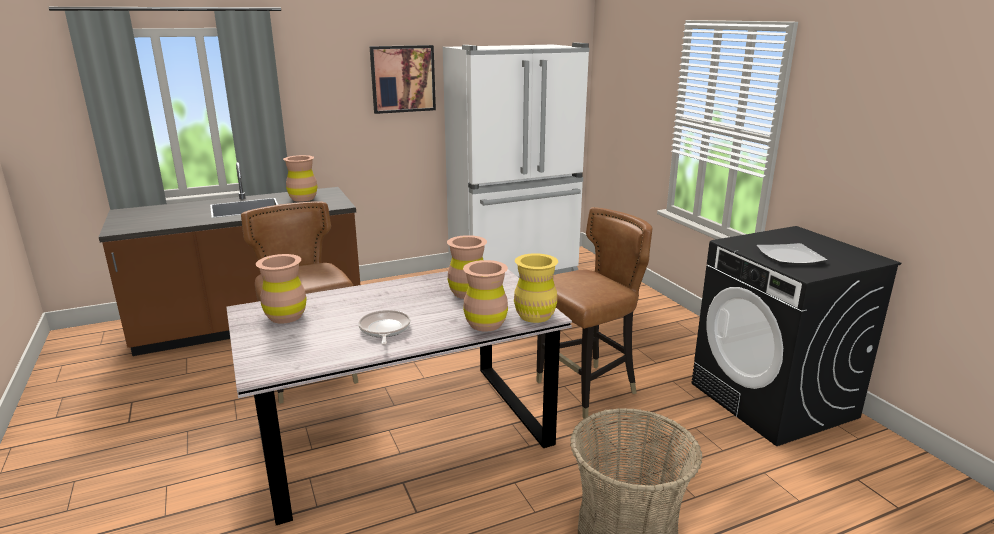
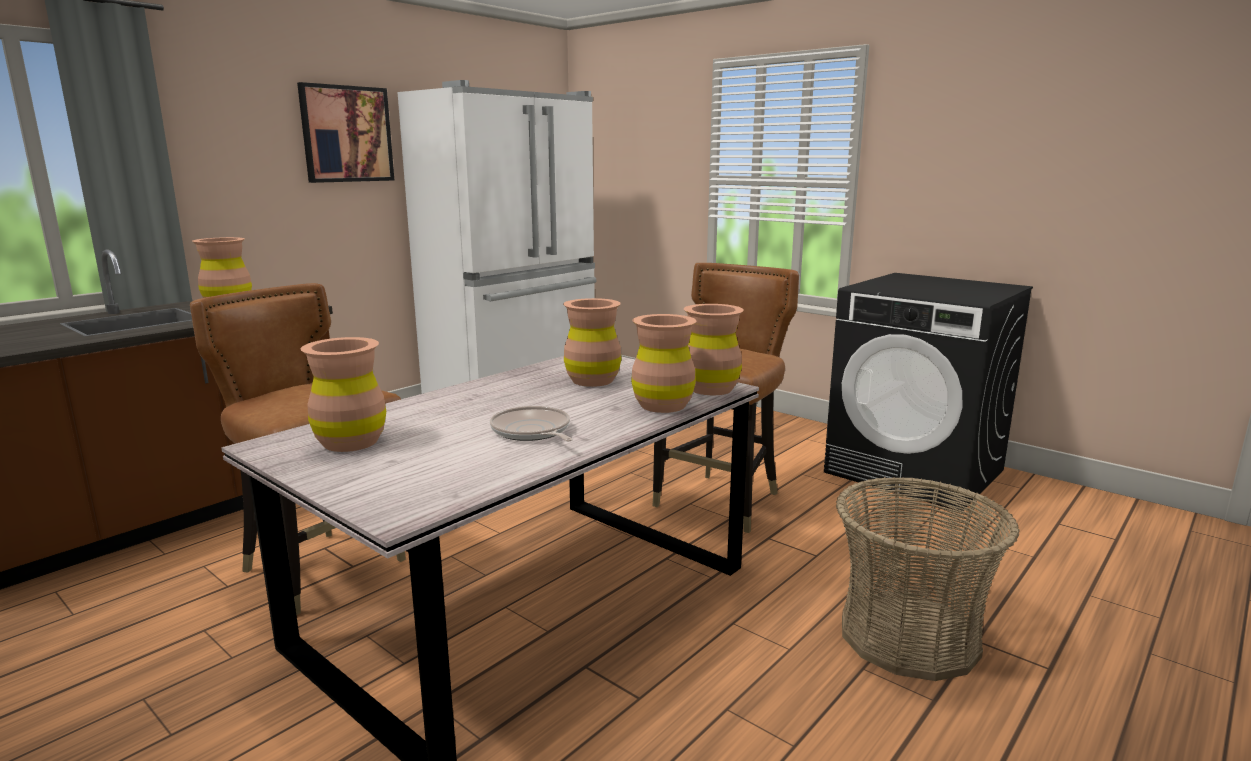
camera: 25 degrees left, 5 degrees down
yellow vase [514,253,558,323] -> brown vase [684,304,744,395]
plate [756,243,827,264] -> none

